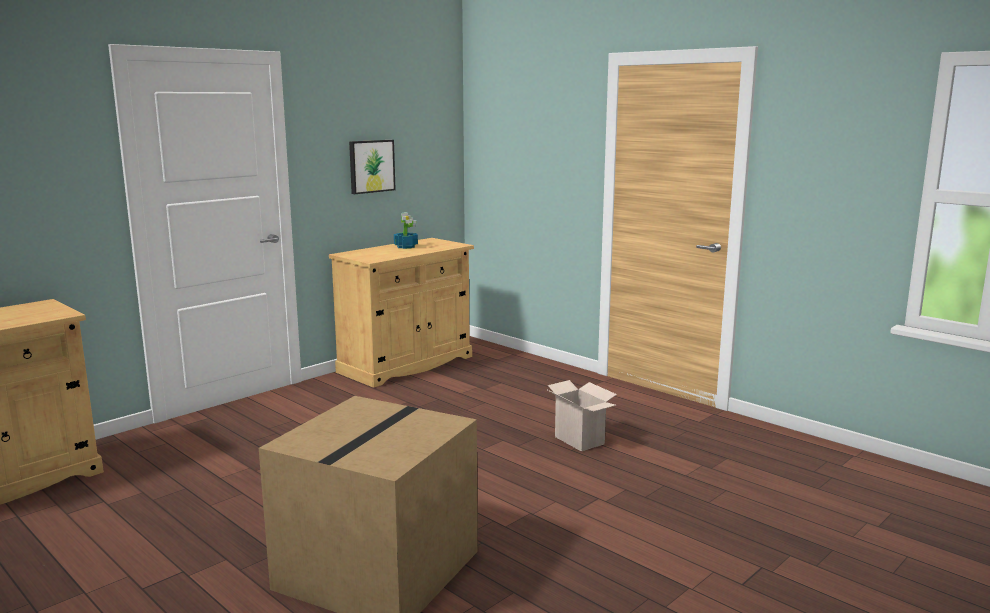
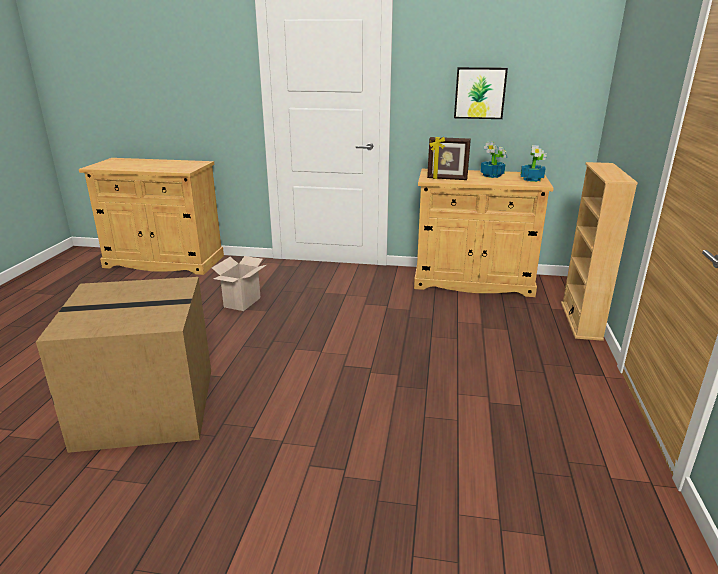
camera: 55 degrees right, 10 degrees up
cardboard box [548,380,617,451] -> cardboard box moved to [212,256,266,311]
none -> picture frame [427,137,471,180]
none -> potted plant [521,145,547,182]
none -> beige bookcase [561,162,638,341]

